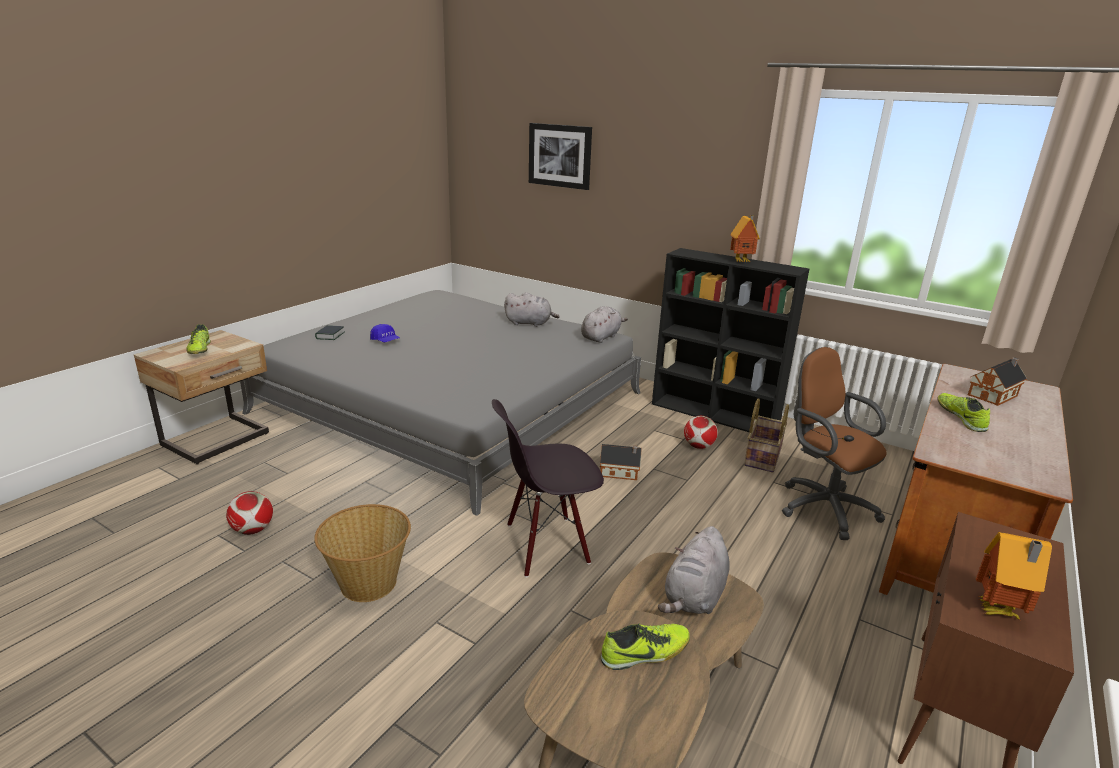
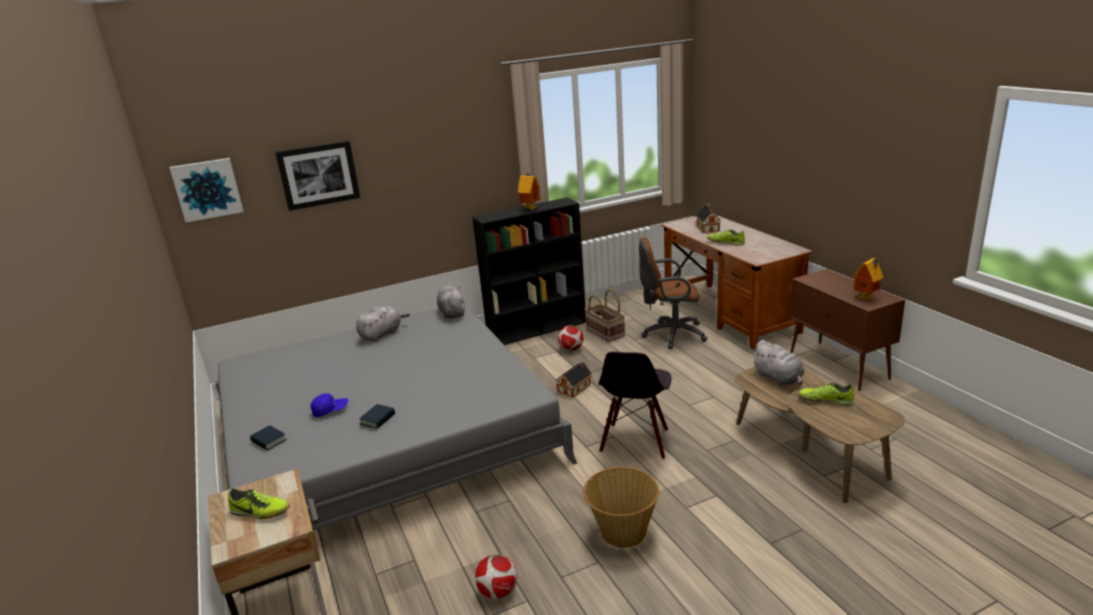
camera: 55 degrees left, 0 degrees up
shoe [601,624,690,670] -> shoe turned 90 degrees counterclockwise [798,383,854,405]
none -> picture [170,158,244,222]
none -> book [359,404,395,429]

